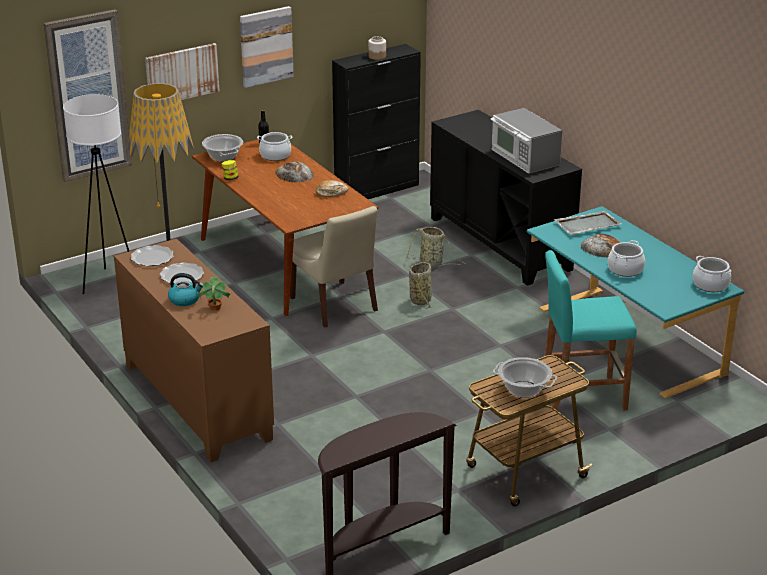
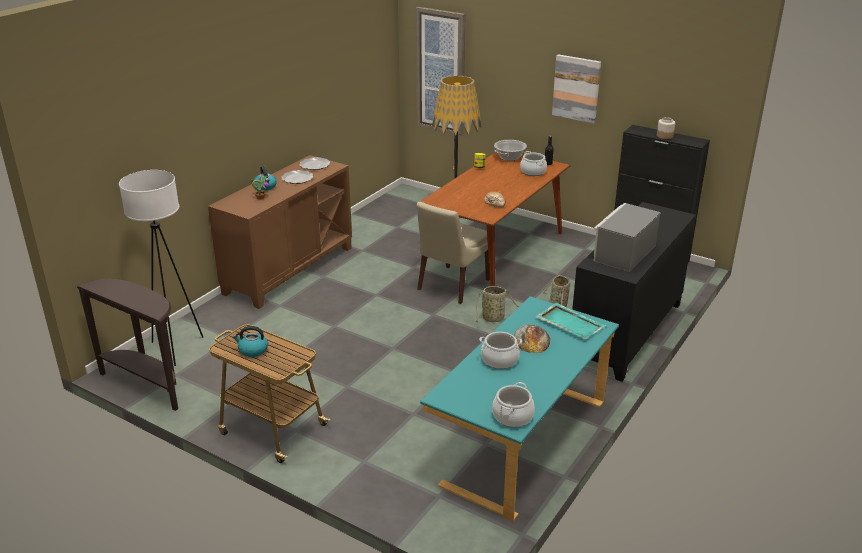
camera: 65 degrees right, 0 degrees up
white floor lamp [63,94,129,294] -> white floor lamp moved to [119,170,203,366]
picture [145,43,220,100] -> none
bread [275,161,314,183] -> none
cooking pot [493,357,557,398] -> kettle [233,326,268,357]
turquoise stool [544,250,637,410] -> none
grey tray [554,210,621,235] -> turquoise tray [535,303,606,339]

